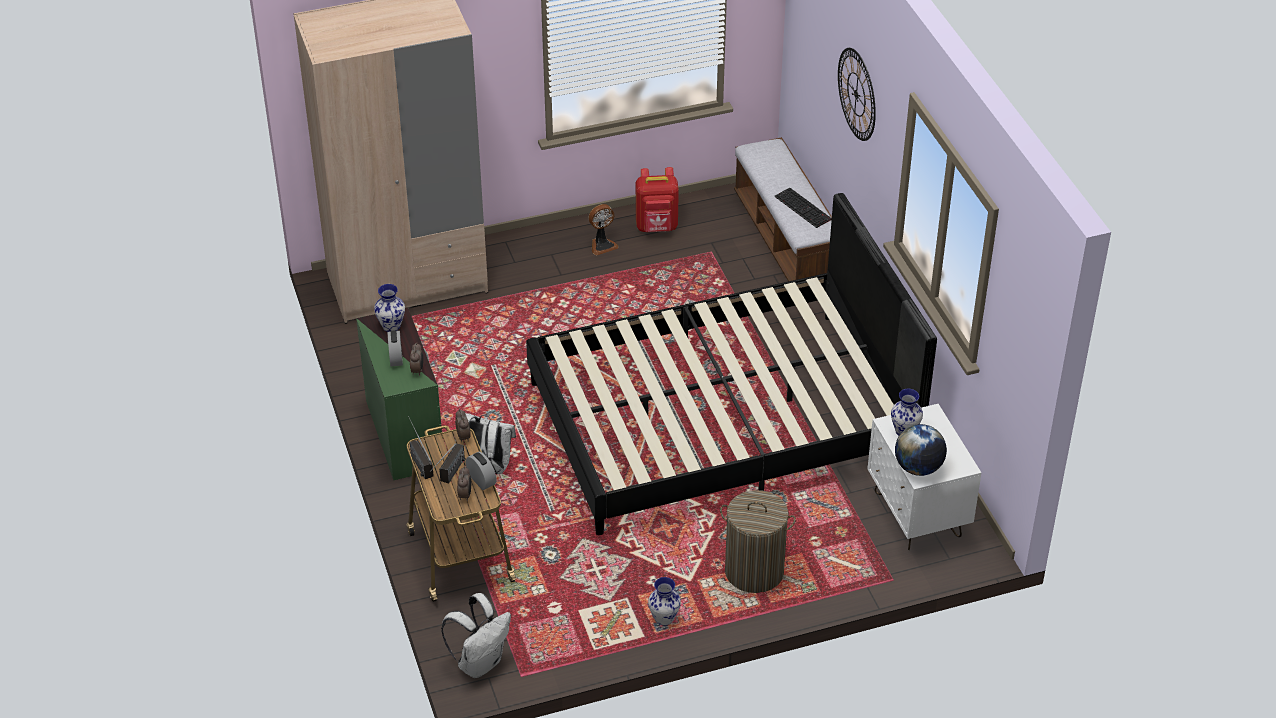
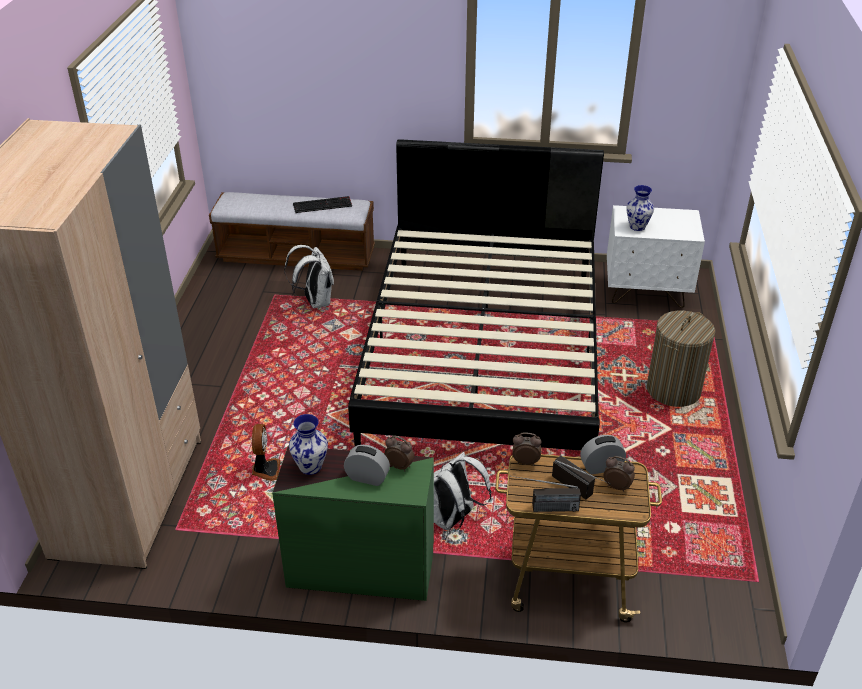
camera: 65 degrees left, 5 degrees down
white backpack [441,593,511,678] -> white backpack moved to [284,245,334,308]
fan [589,204,619,255] -> fan moved to [252,424,281,481]
red backpack [636,167,679,232] -> none
vase [648,577,681,625] -> none
wall clock [838,48,876,141] -> none
globe [895,424,947,476] -> none

